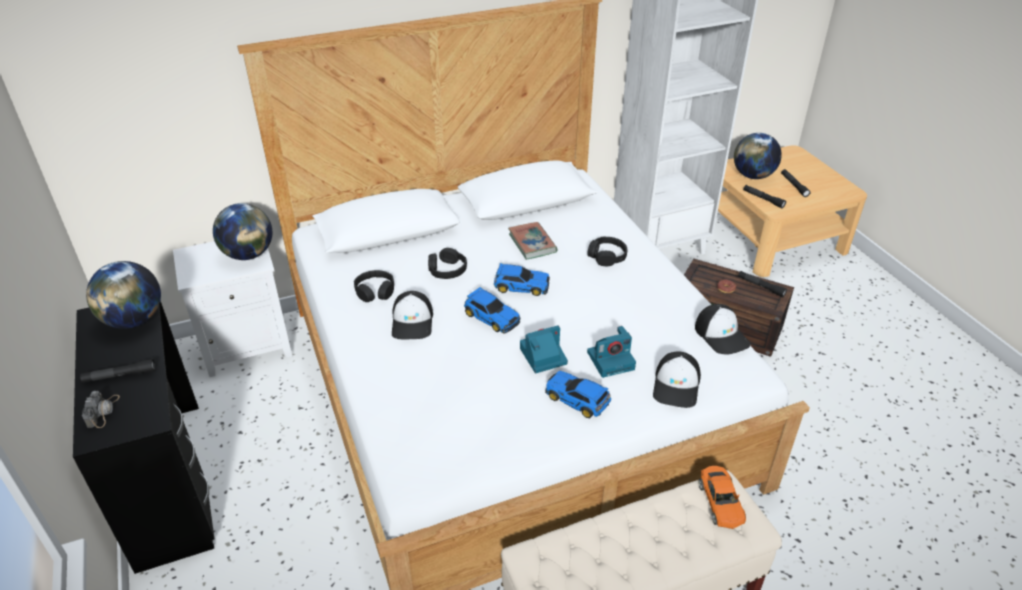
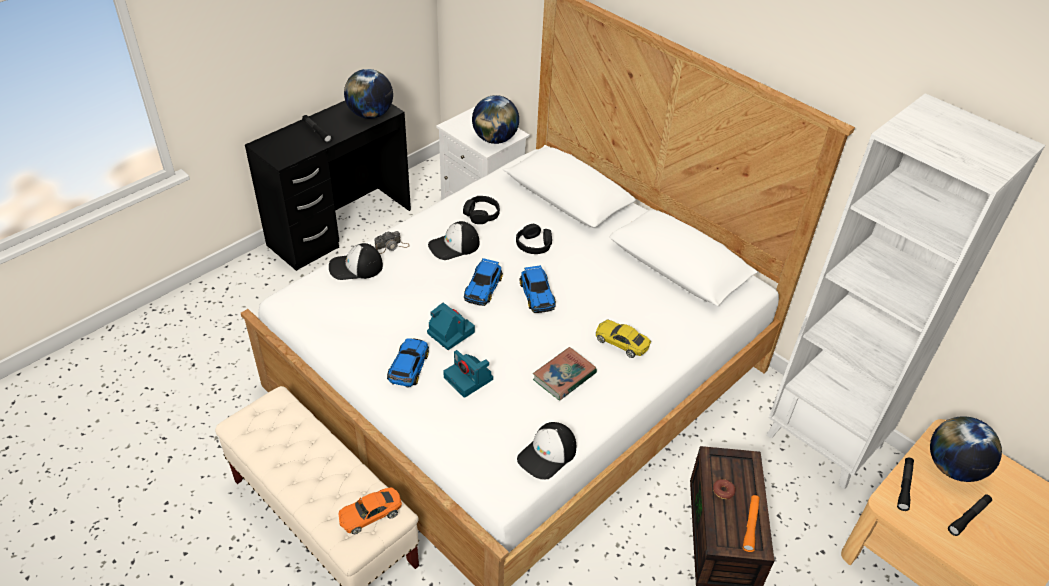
camera: 65 degrees right, 5 degrees up
camera [82,391,120,428] -> camera moved to [374,231,410,254]
book [508,222,557,260] -> book moved to [533,347,597,401]
black headphones [587,237,627,266] -> yellow toy car [596,320,651,358]
cap [653,351,701,408] -> cap moved to [329,243,383,280]
black flashlight [738,271,787,297] -> orange flashlight [743,495,760,552]

